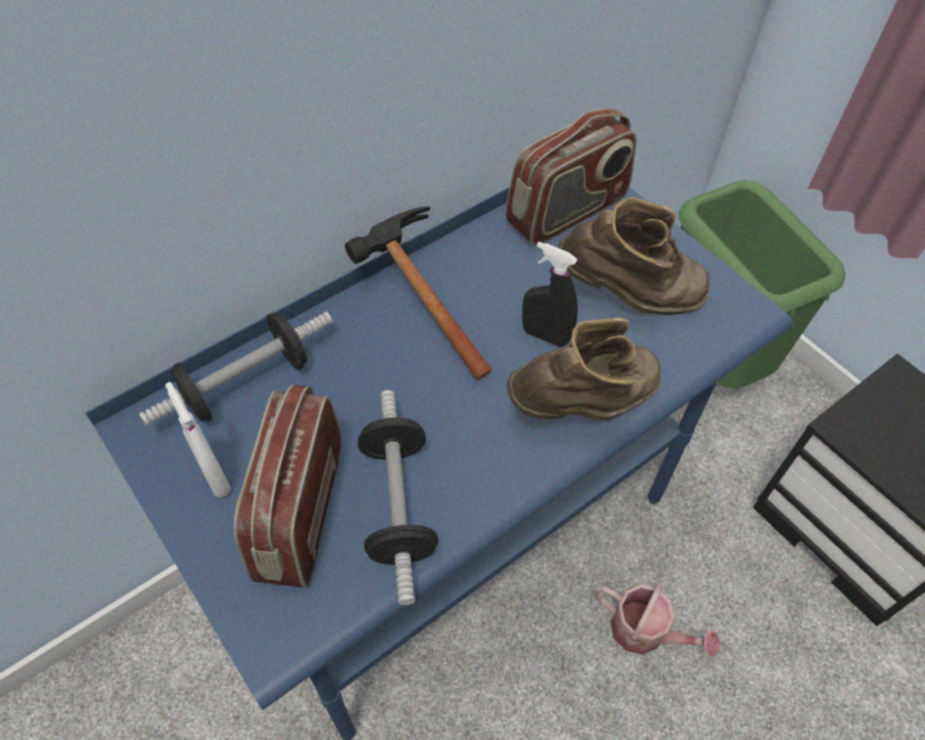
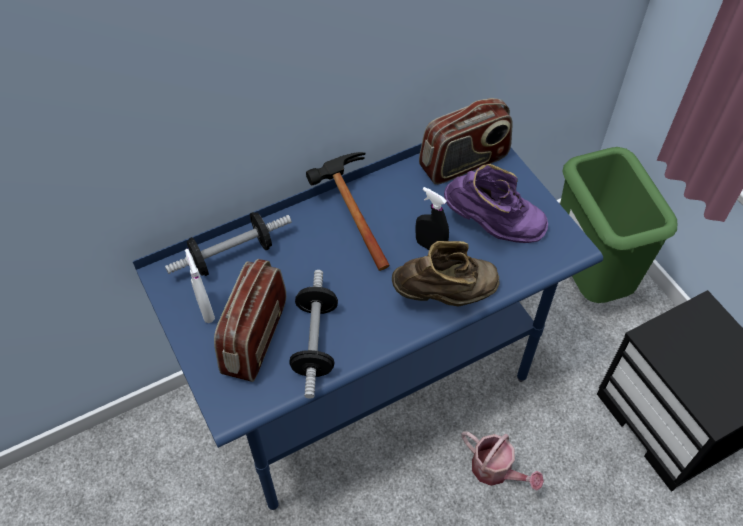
camera: 10 degrees right, 0 degrees up
brown boot [558,197,710,315] -> purple boot [444,164,548,243]

